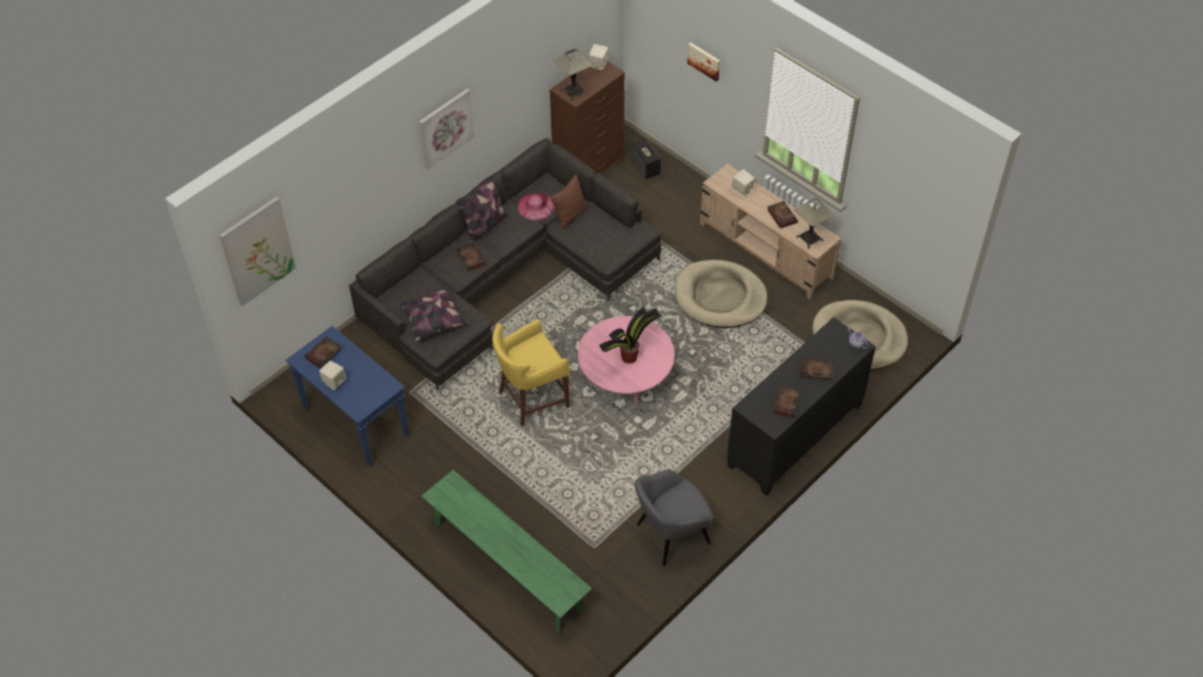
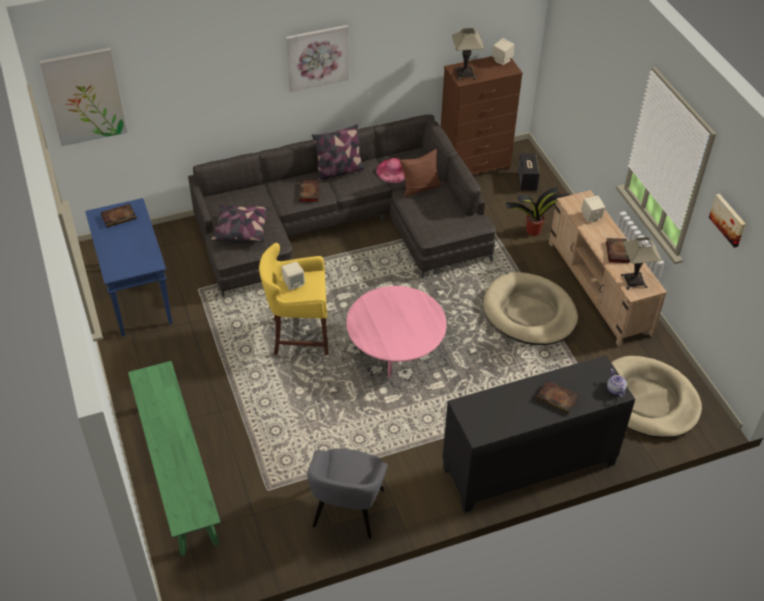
camera: 25 degrees right, 5 degrees down
beige speaker [319,361,346,390] -> beige speaker moved to [281,261,305,291]
potted plant [599,307,662,364] -> potted plant moved to [505,187,570,236]
grey armchair [635,469,713,566] -> grey armchair turned 75 degrees counterclockwise [307,448,388,539]
picture [687,43,720,82] -> picture moved to [709,194,746,248]
book [773,386,801,418] -> none

